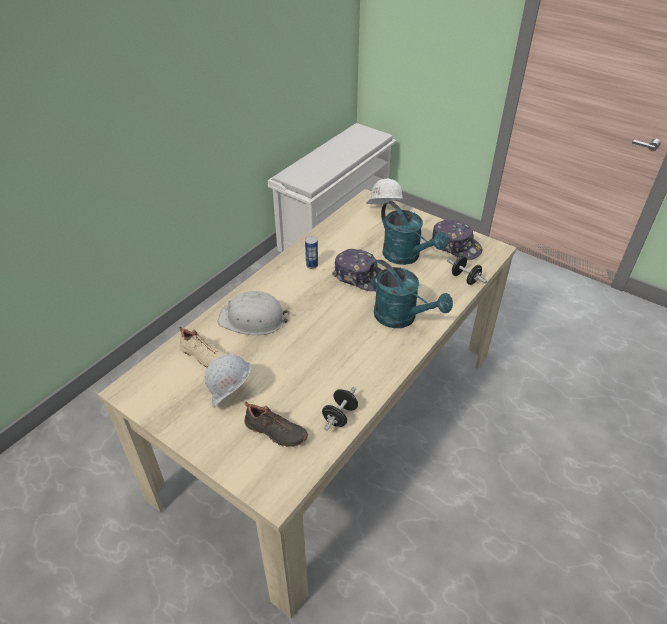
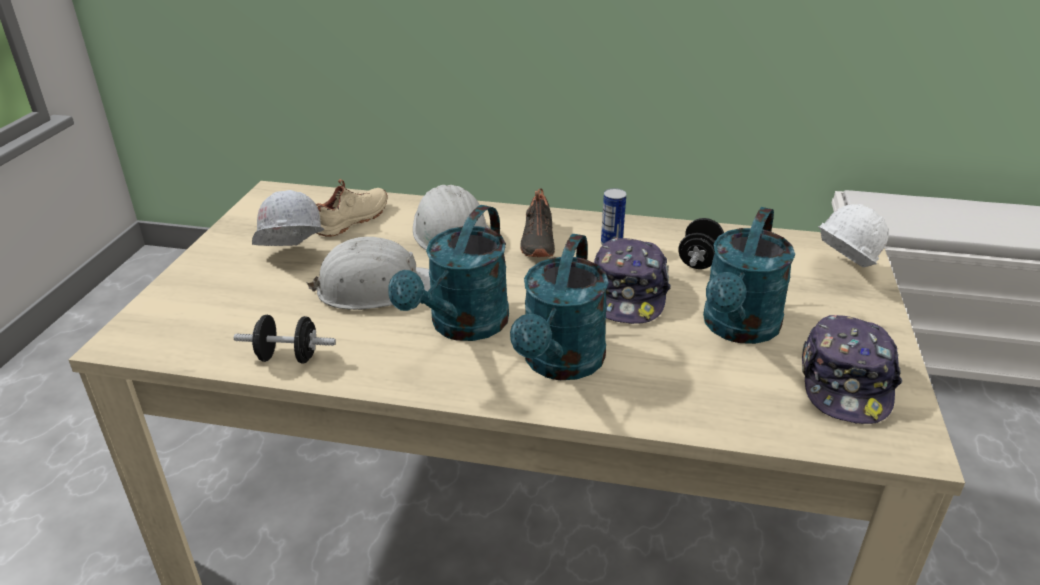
camera: 65 degrees right, 10 degrees down
beige shoe [179,326,227,368] -> beige shoe turned 150 degrees counterclockwise [315,179,387,237]
black shoe [244,402,308,447] -> black shoe moved to [520,189,555,257]
black dumbbell [447,256,487,285] -> black dumbbell moved to [679,218,724,269]
none -> white hard hat [307,237,431,310]
none -> turquoise watering can [388,205,509,341]

